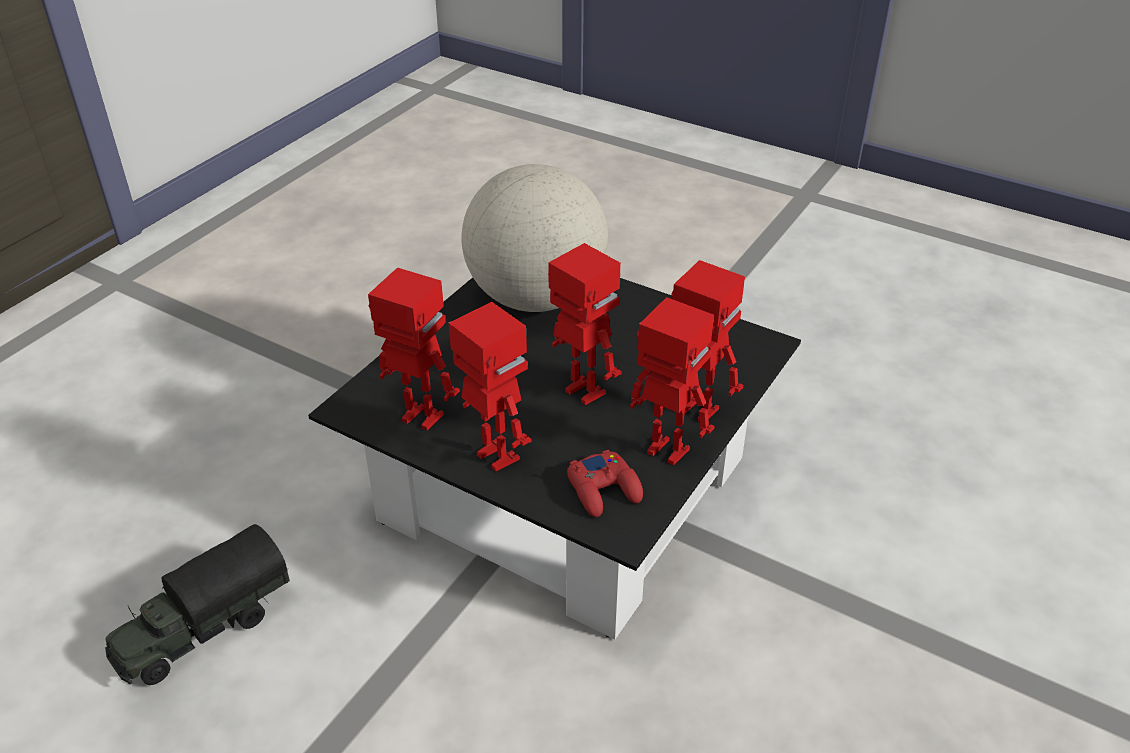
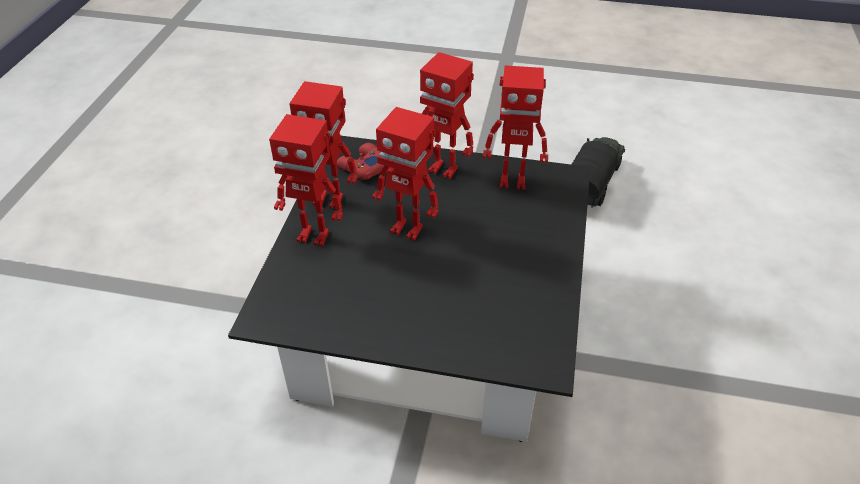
camera: 160 degrees right, 5 degrees up
globe [462,164,608,312] -> none

